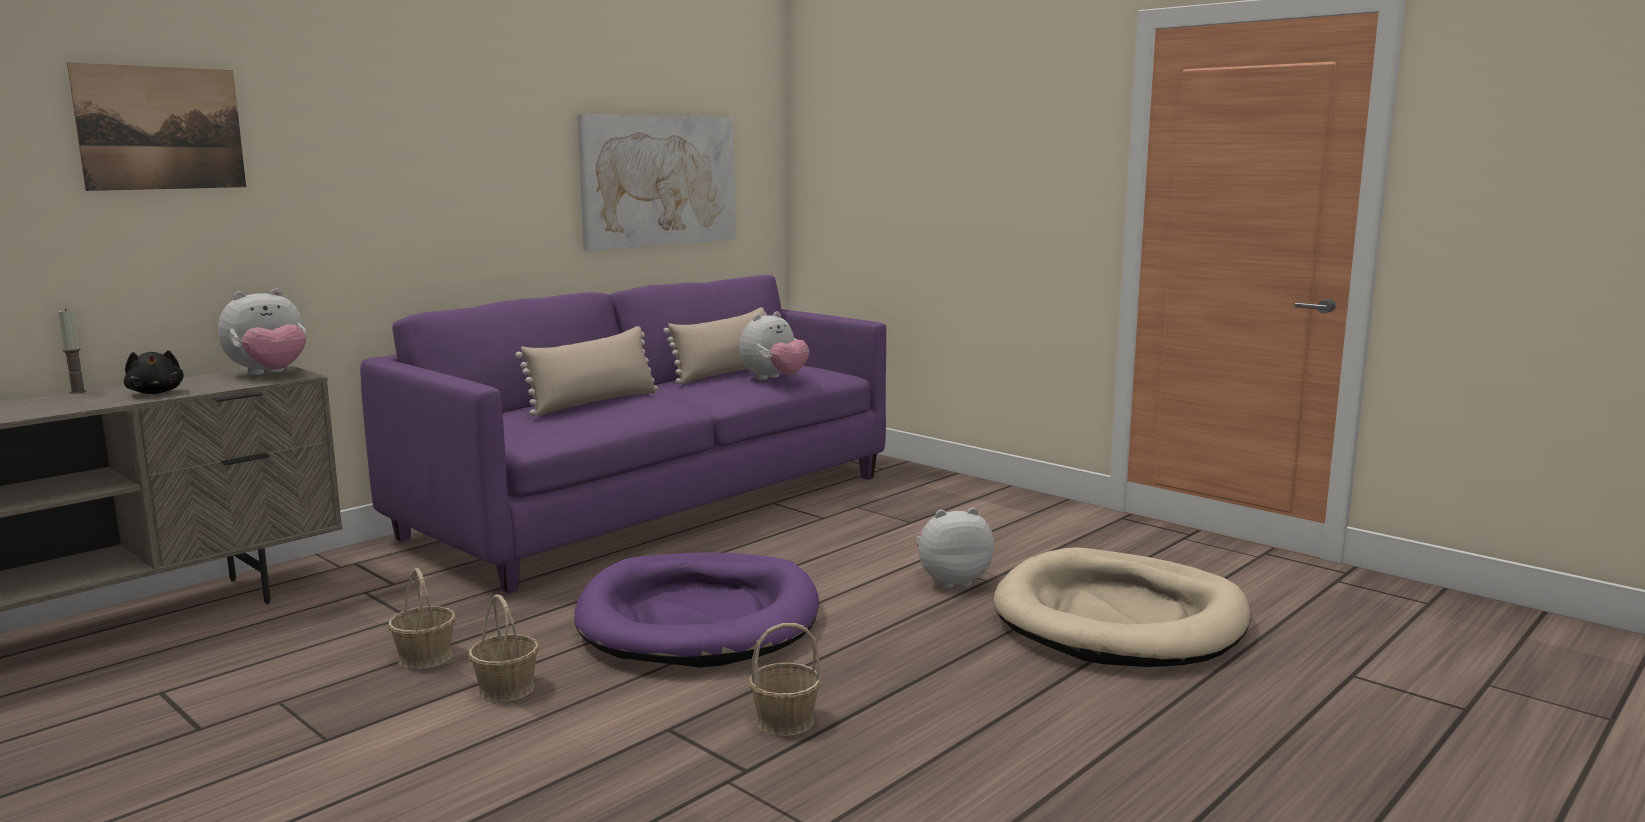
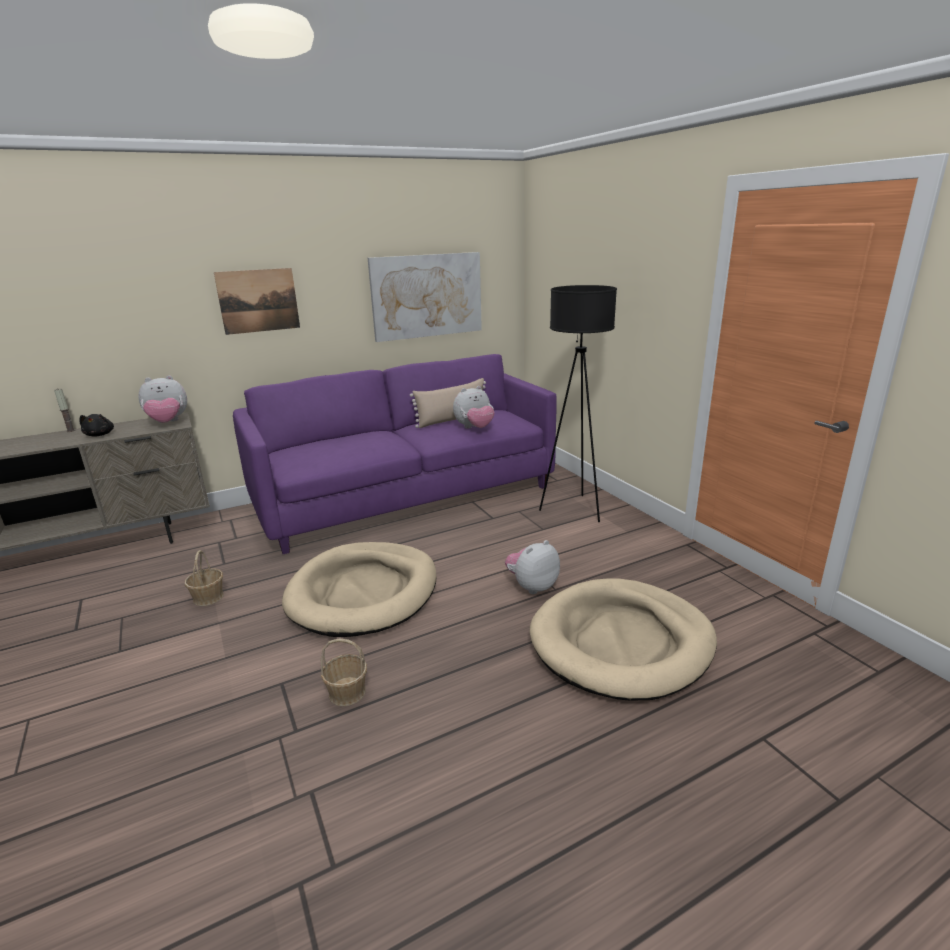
camera: 20 degrees right, 10 degrees up
picture [67,62,246,191] -> picture moved to [214,268,300,335]
basket [468,594,539,702] -> none
beige pillow [515,326,658,416] -> none
purple dog bed [574,552,819,667] -> beige dog bed [282,542,437,637]
plush toy [917,507,994,589] -> plush toy turned 45 degrees counterclockwise [505,540,560,594]
none -> black floor lamp [539,285,617,522]

